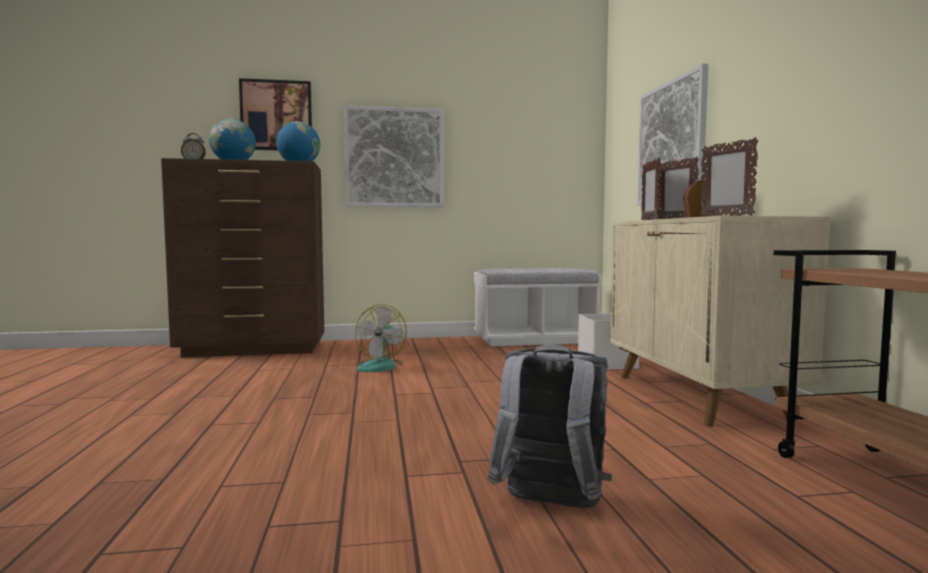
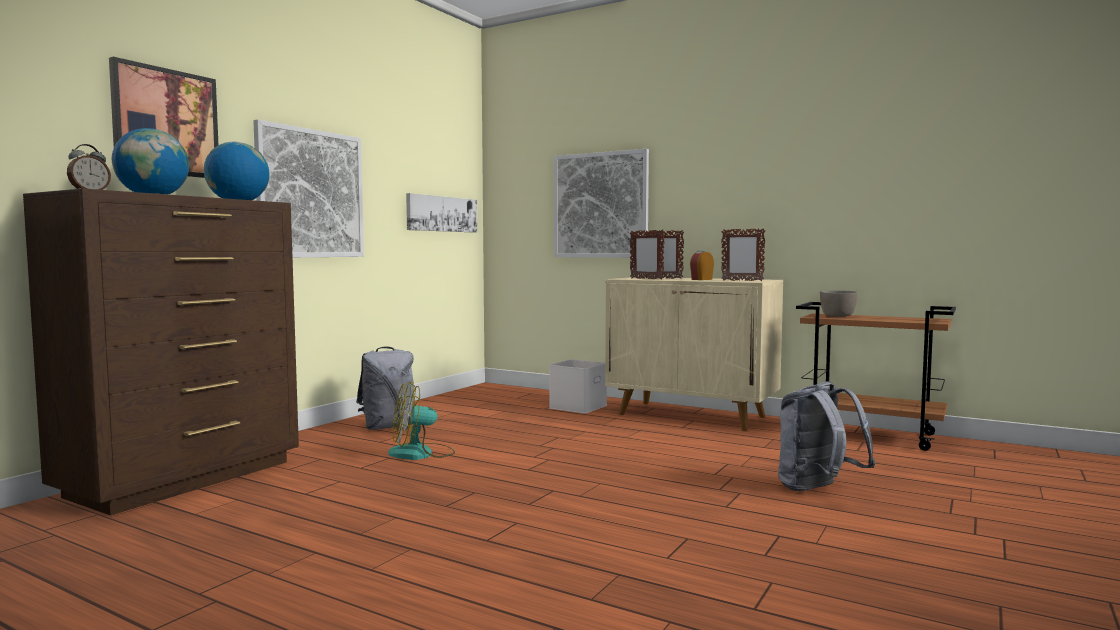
camera: 50 degrees left, 0 degrees up
fan [355,304,407,372] -> fan turned 105 degrees clockwise [388,381,455,460]
white bench [474,268,602,346] -> none
none -> grey backpack [356,346,415,430]
none -> picture [406,193,477,233]
none -> grey bowl [820,290,858,317]

